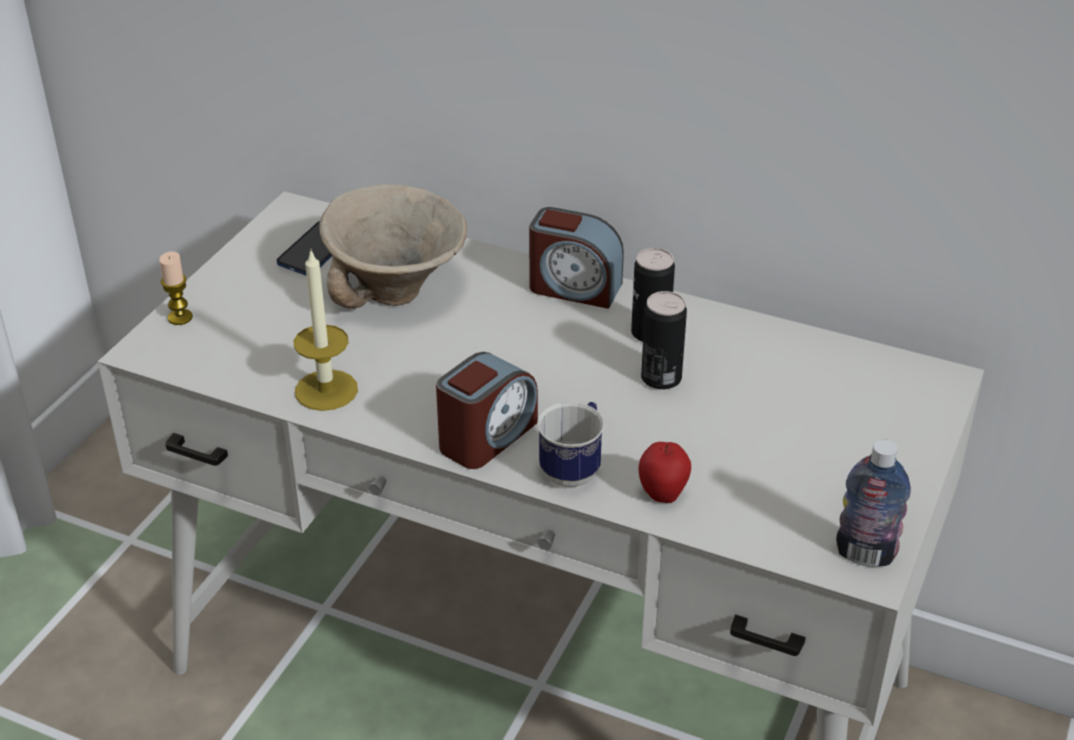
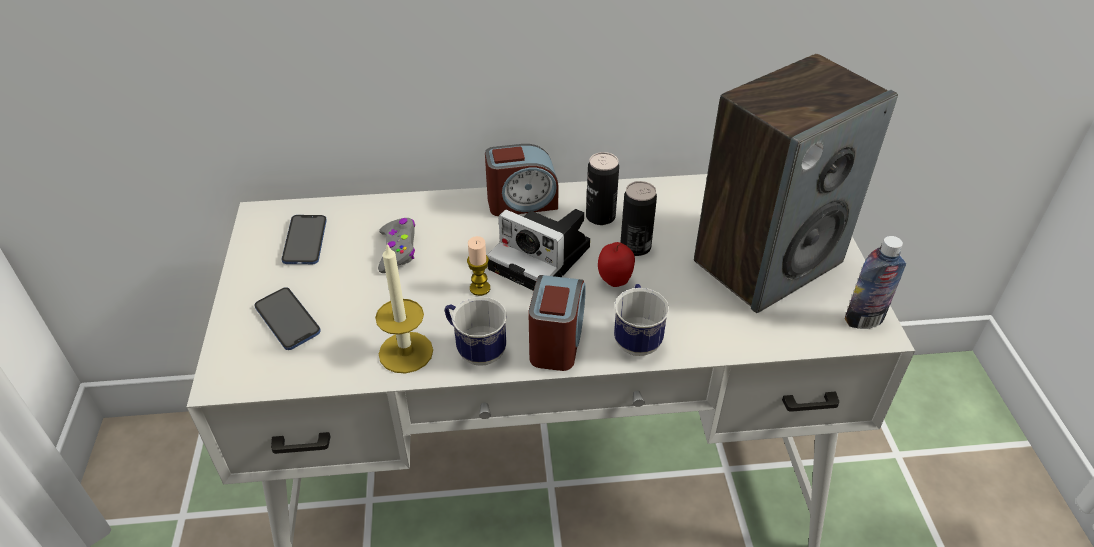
camera: 30 degrees left, 5 degrees up
candle [159,252,193,325] -> candle moved to [467,236,490,296]
beige bowl [319,184,467,308] -> grey game controller [378,218,415,273]
apple [639,442,691,503] -> apple moved to [598,242,635,287]
none -> phone [254,287,321,350]
none -> mug [445,297,507,366]
none -> camera [487,209,590,291]
none -> speaker [694,54,898,313]

